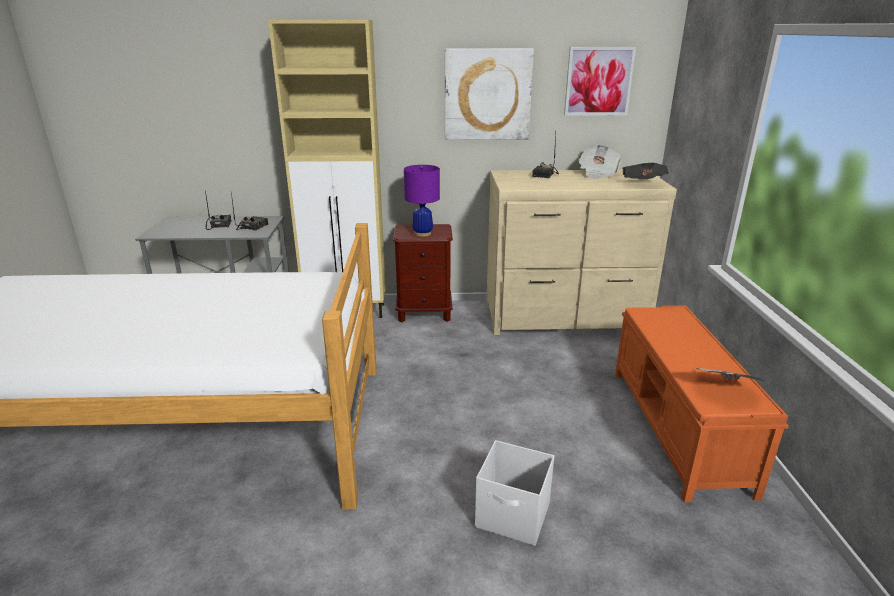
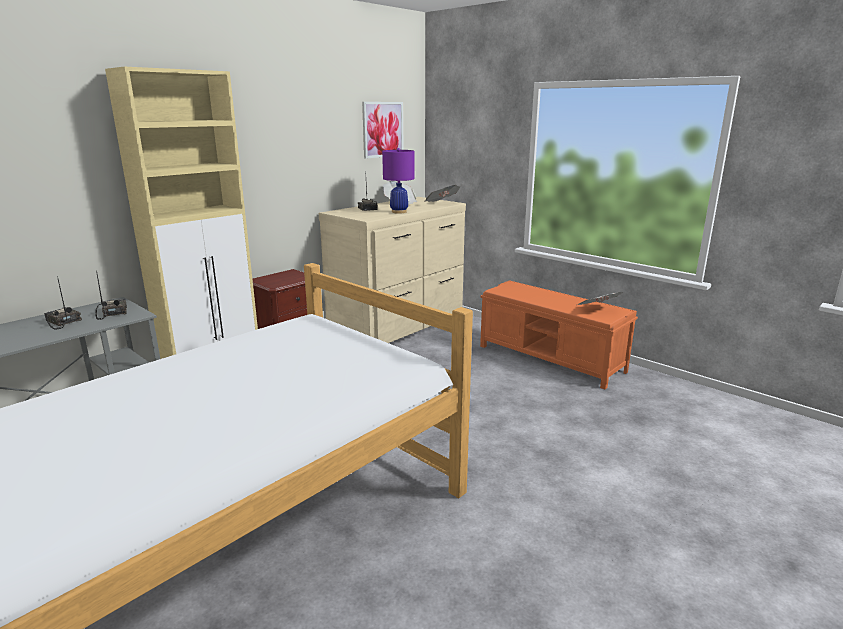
camera: 45 degrees left, 5 degrees down
purple table lamp [404,165,440,237] -> purple table lamp moved to [382,148,415,214]
picture [445,48,534,140] -> none
white storage box [475,440,554,546] -> none

